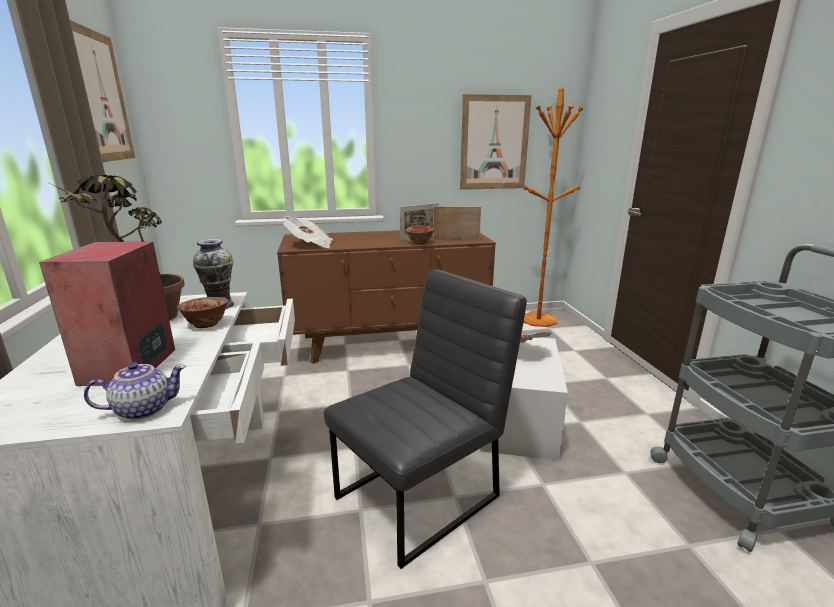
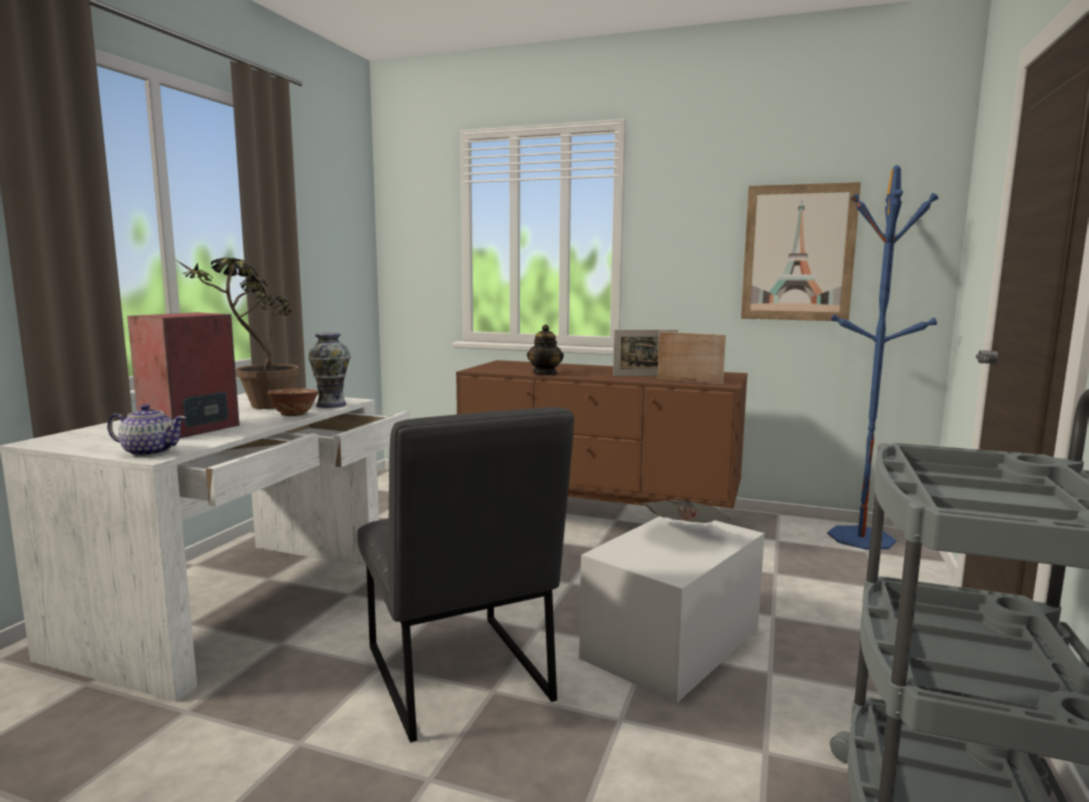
camera: 30 degrees right, 10 degrees down
picture [70,20,135,162] -> none
newspaper [283,216,333,248] -> none
grey chair [324,269,527,569] -> grey chair turned 75 degrees clockwise [357,407,574,742]
bowl [406,226,434,244] -> none
orange clothes rack [523,87,583,327] -> blue clothes rack [827,165,938,549]
none -> teapot [527,324,564,375]

